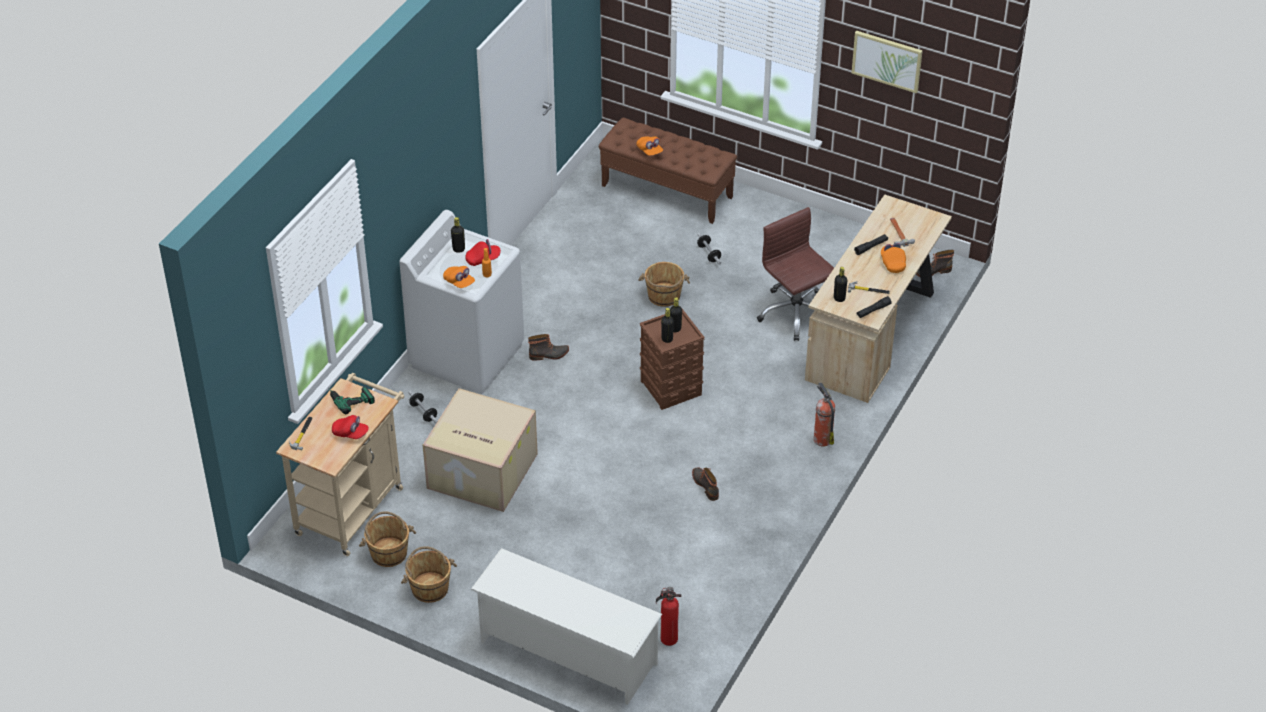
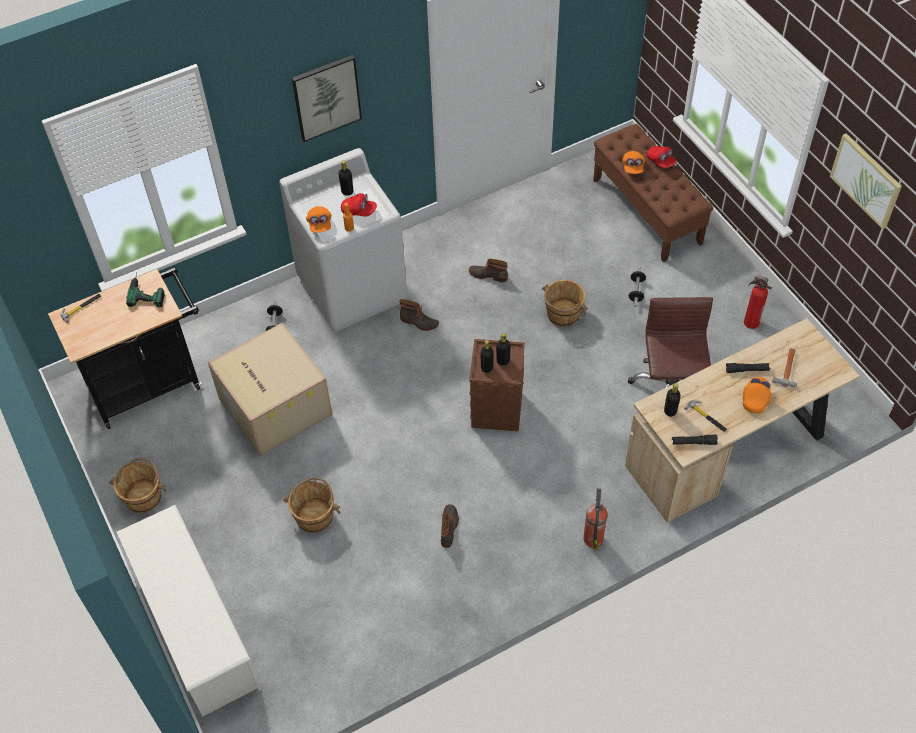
camera: 35 degrees right, 10 degrees up
beige cart [276,372,405,556] -> black cart [48,268,202,429]
red cap [332,415,369,439] -> red cap moved to [647,146,677,168]
brown bucket [359,511,416,567] -> brown bucket moved to [283,477,341,533]
fire extinguisher [656,587,681,646] -> fire extinguisher moved to [744,276,772,329]
boot [916,250,954,277] -> boot moved to [469,259,508,282]
none -> picture [292,55,362,142]

